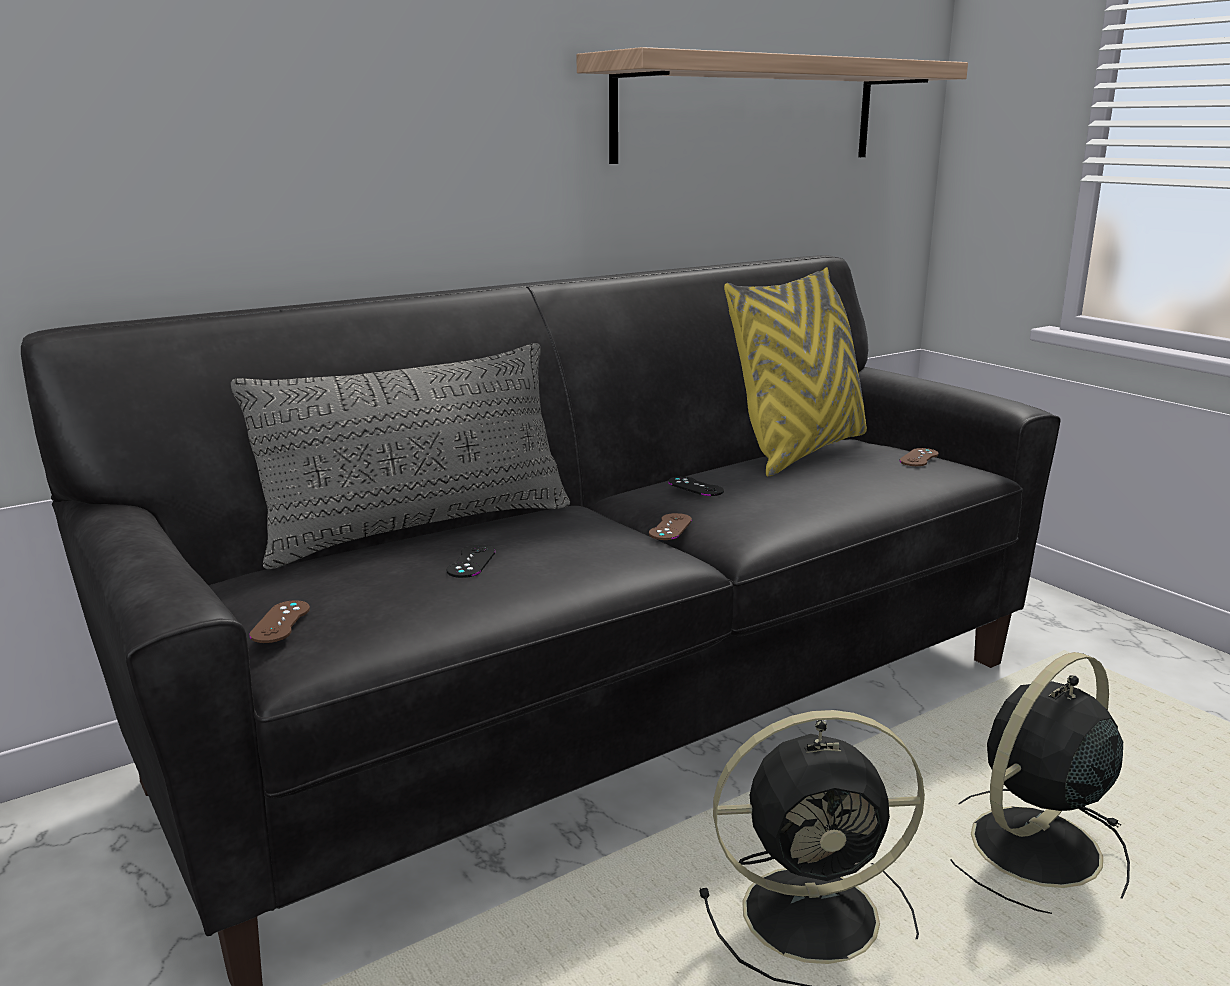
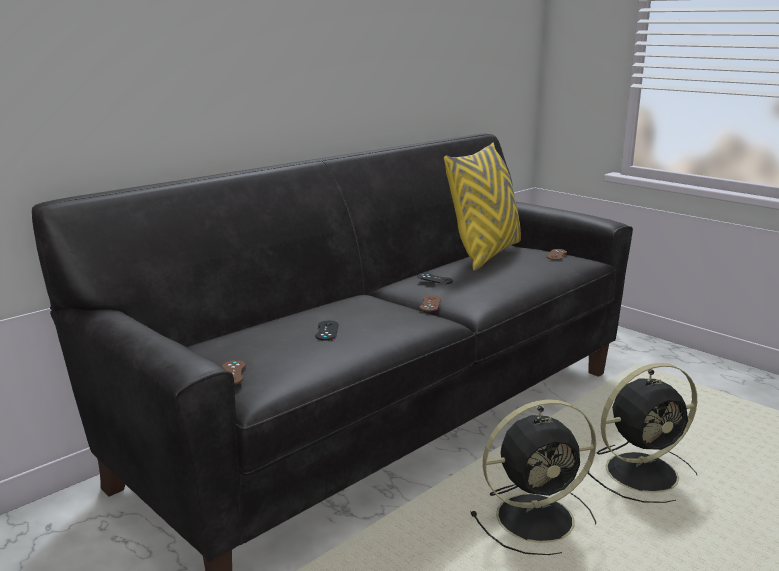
camera: 10 degrees left, 0 degrees up
grey pillow [231,343,570,569] -> none
shelf [577,47,968,164] -> none
black fan [951,652,1130,914] -> black fan turned 150 degrees counterclockwise [587,363,697,503]

